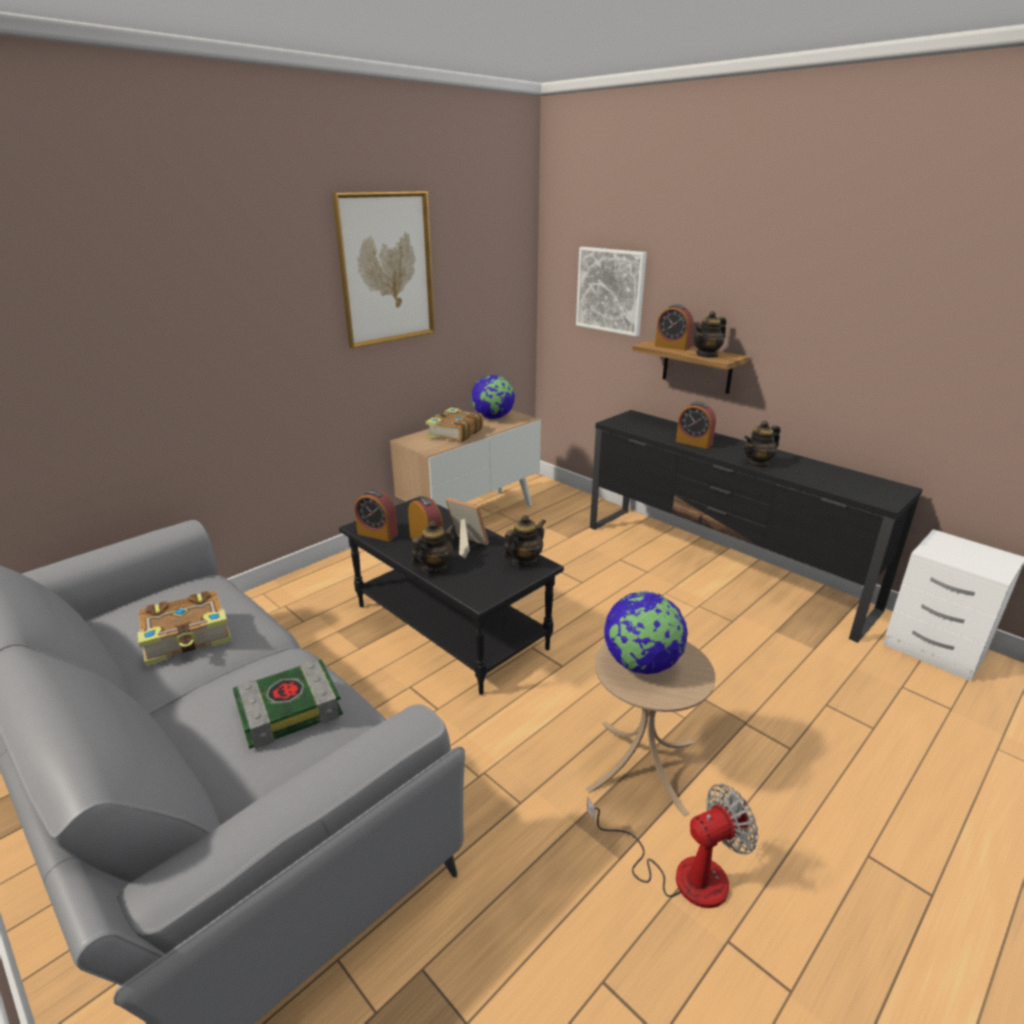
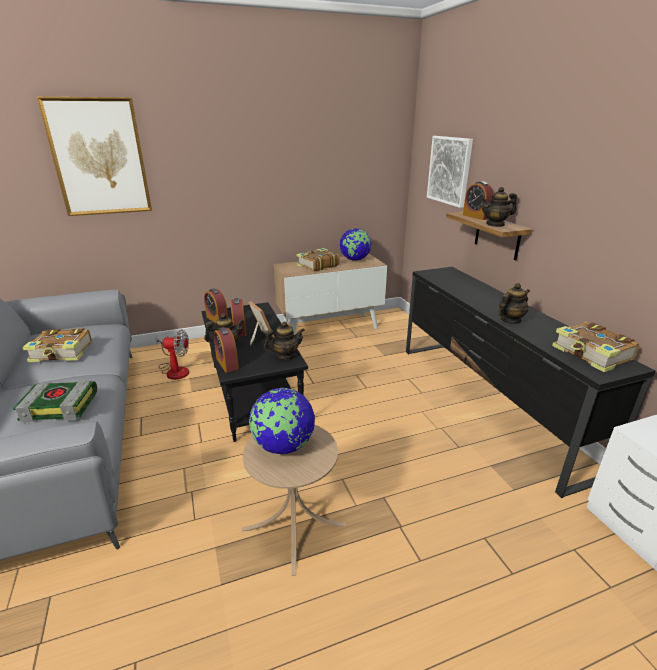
camera: 25 degrees right, 0 degrees up
picture [332,191,435,349] -> picture moved to [37,97,152,216]
fan [587,784,758,908] -> fan moved to [155,329,189,380]
alarm clock [676,402,716,449] -> alarm clock moved to [214,327,239,373]
teapot [744,420,781,468] -> teapot turned 150 degrees clockwise [499,283,530,324]
none -> book [552,322,639,372]

